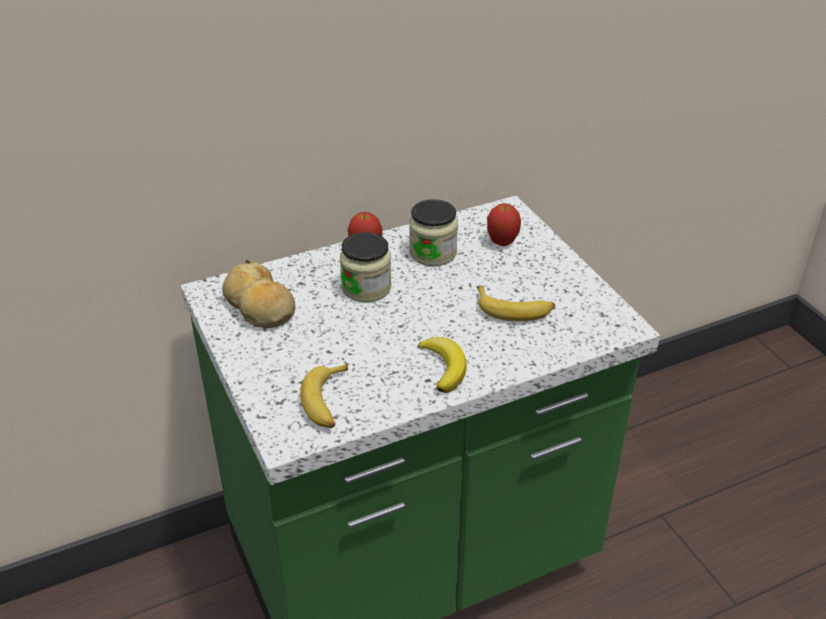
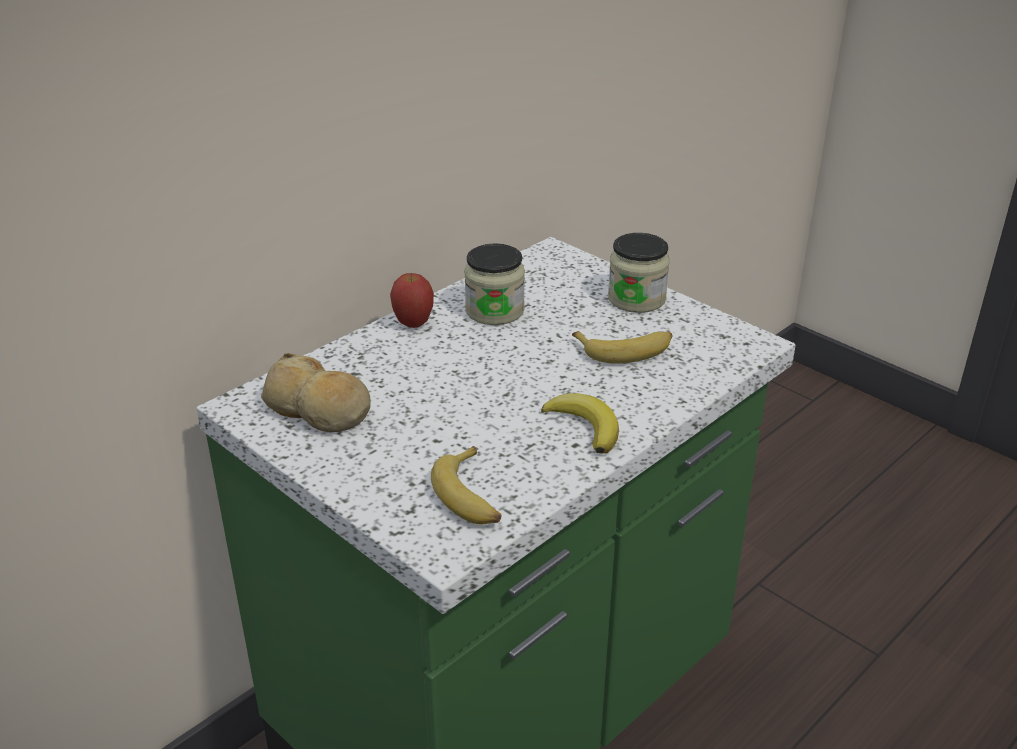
camera: 20 degrees left, 5 degrees down
jar [340,232,391,302] -> jar moved to [608,233,670,313]
apple [487,203,521,246] -> none

